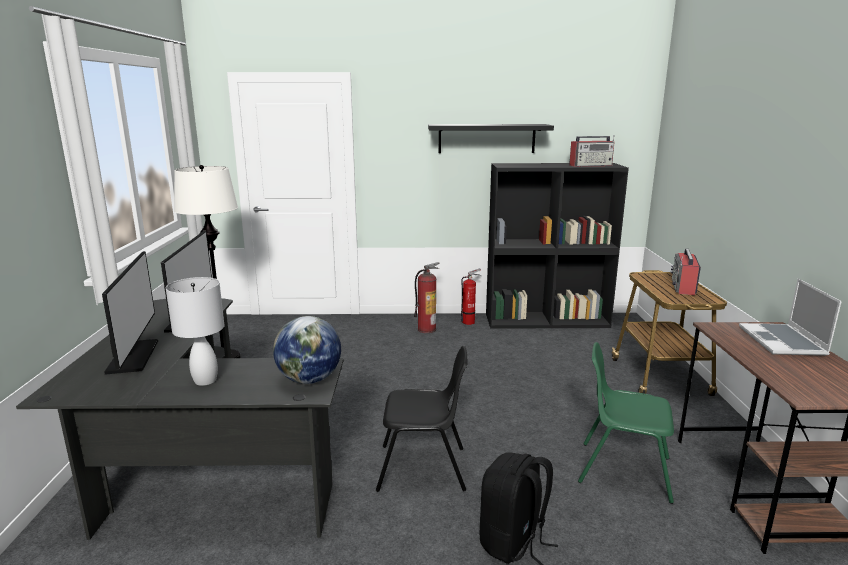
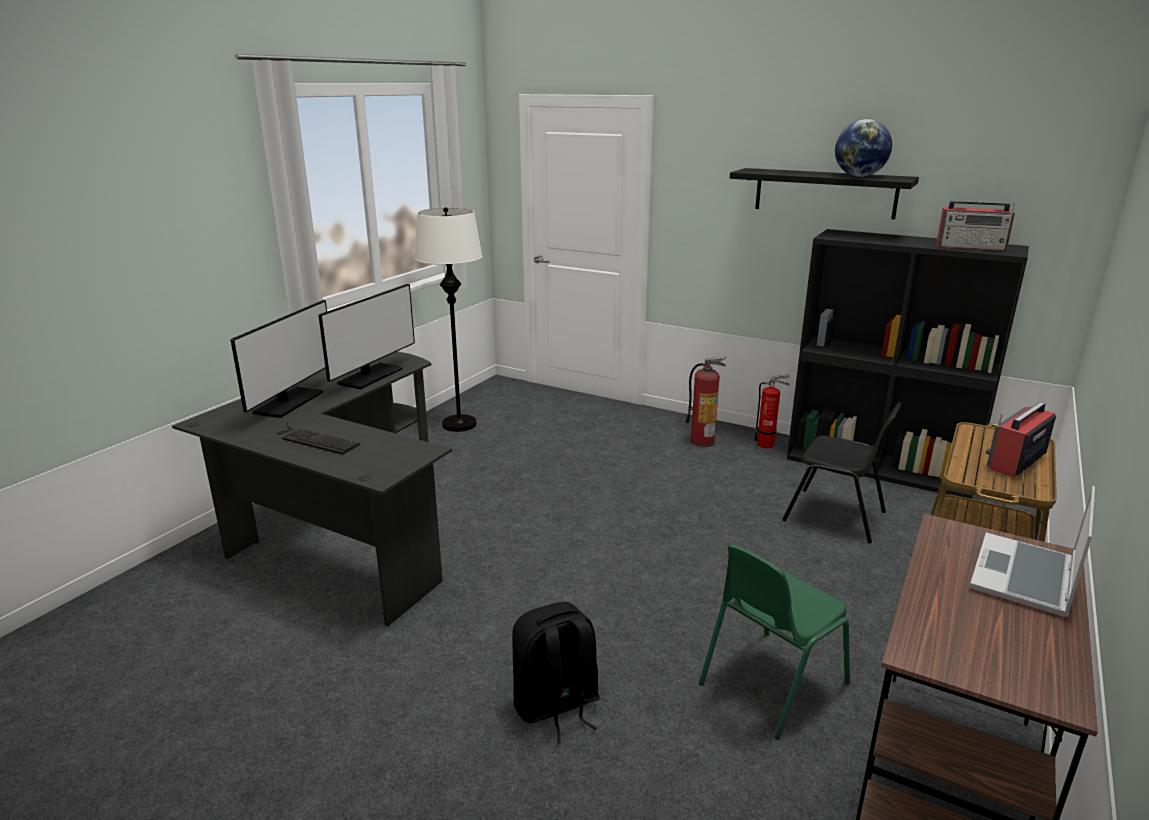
camera: 30 degrees right, 5 degrees up
white table lamp [166,277,224,386] -> keyboard [276,422,360,455]
globe [273,316,341,384] -> globe moved to [835,119,892,177]
black chair [376,346,468,492] -> black chair moved to [782,402,902,543]
green chair [578,342,674,504] -> green chair turned 90 degrees counterclockwise [699,544,850,739]

